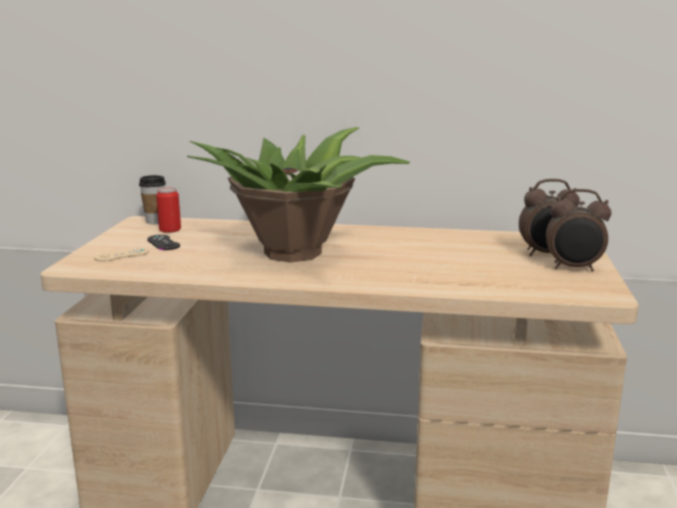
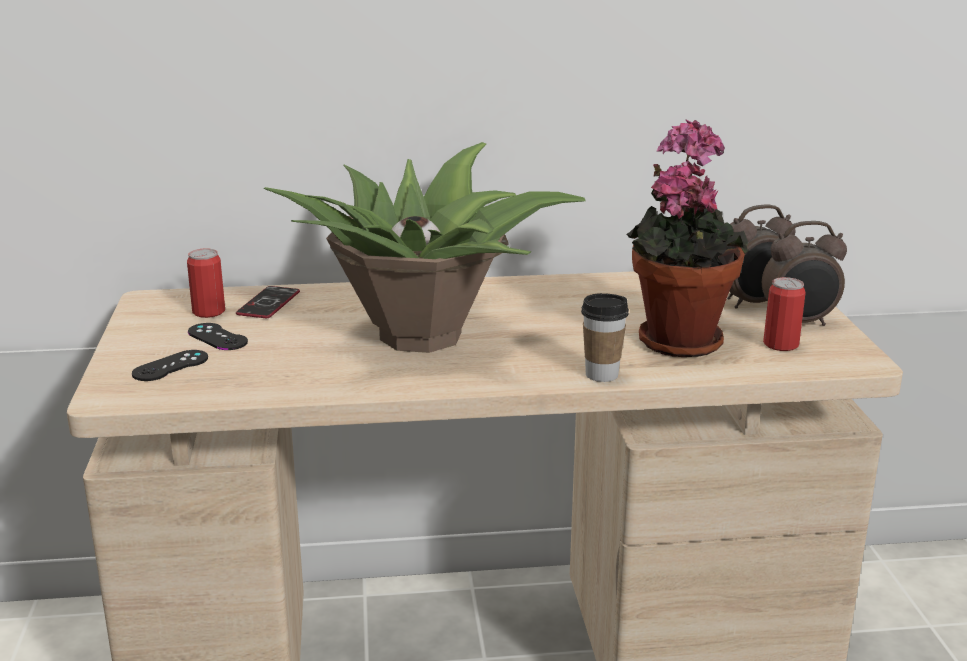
camera: 15 degrees left, 5 degrees up
beige game controller [94,248,149,262] -> black game controller [132,350,208,381]
cup [139,175,166,224] -> cup moved to [581,293,629,382]
none -> phone [236,286,300,318]
none -> potted plant [627,119,749,357]
none -> can [763,277,806,351]

